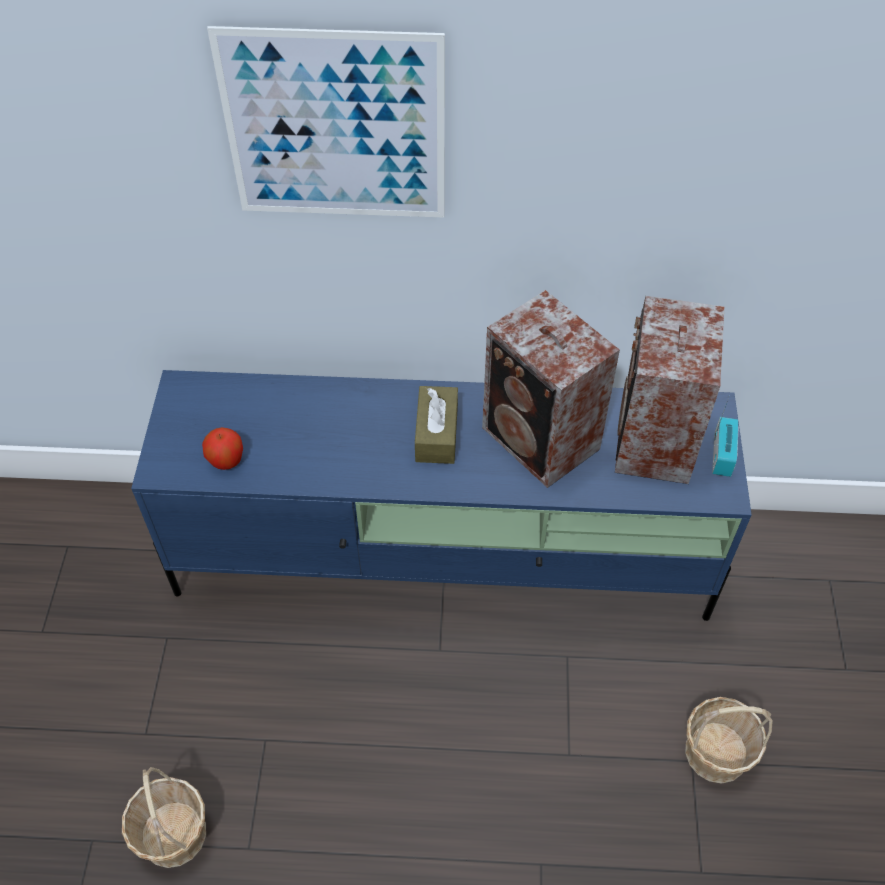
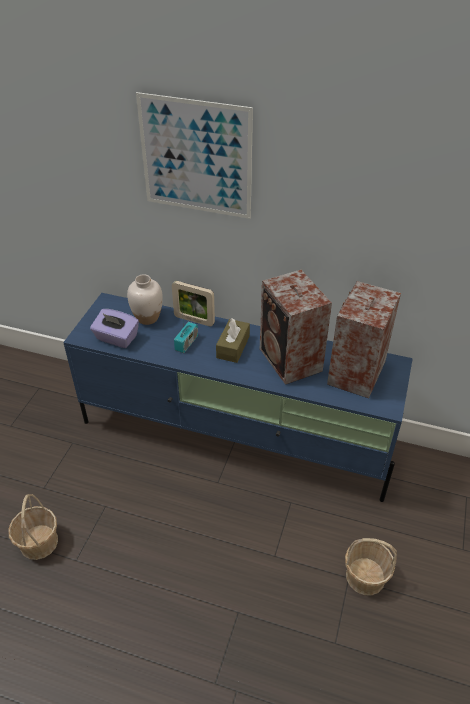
camera: 15 degrees right, 10 degrees down
apple [202,427,243,470] -> purple tissue box [90,309,139,348]
radio [712,397,738,477] -> radio moved to [174,310,198,353]
none -> white vase [127,274,163,325]
none -> picture frame [172,281,215,327]

